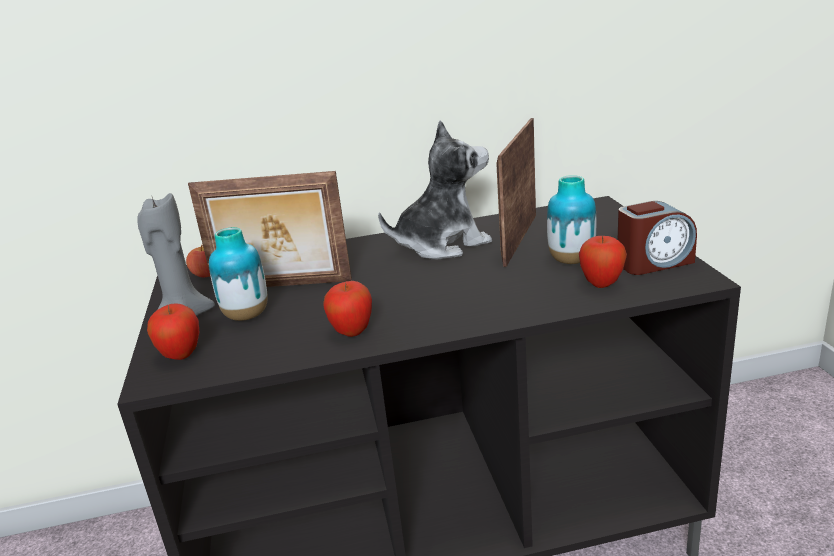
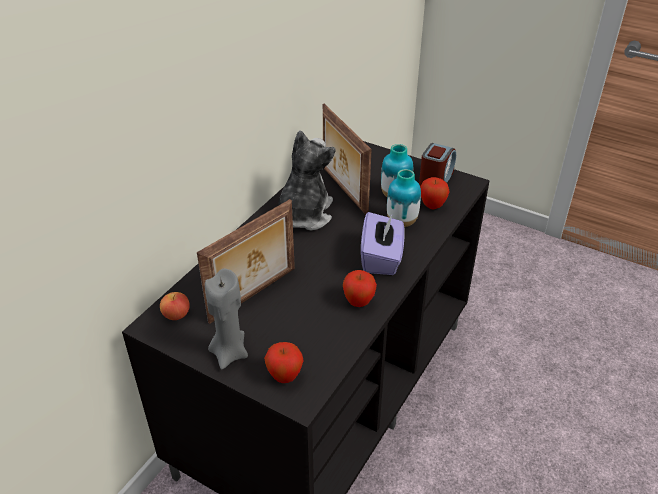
camera: 50 degrees left, 15 degrees up
vase [209,227,268,321] -> vase moved to [387,169,421,227]
none -> purple tissue box [361,212,405,275]

